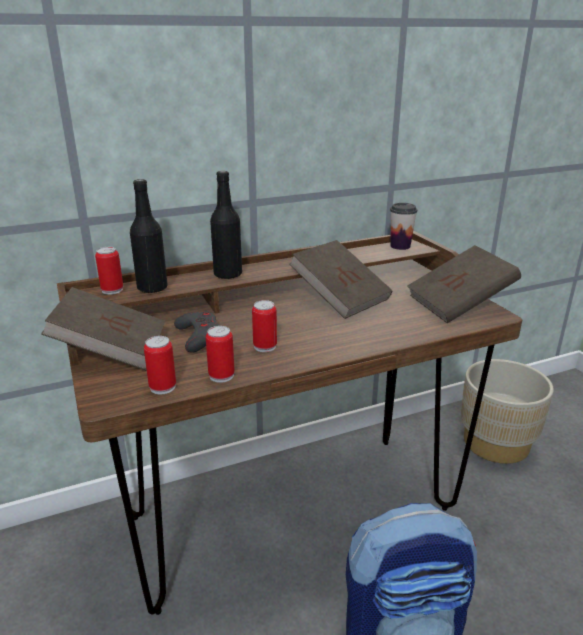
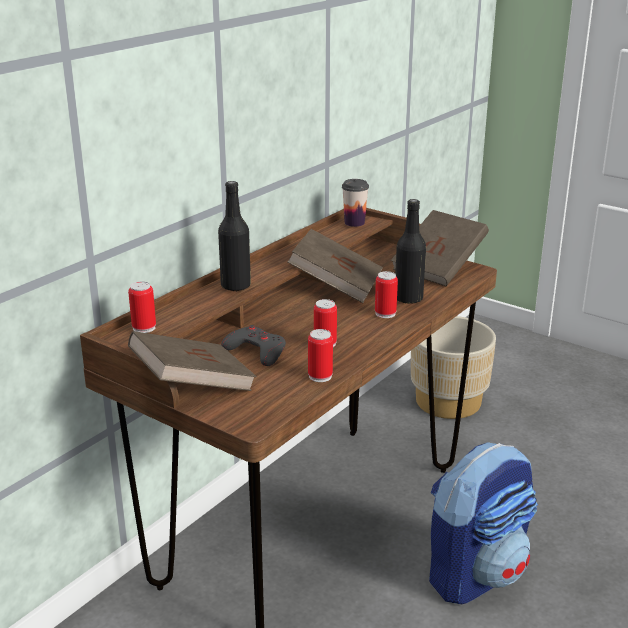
camera: 30 degrees left, 0 degrees up
black bottle [130,179,168,293] -> black bottle moved to [395,199,426,304]
can [144,336,176,394] -> can moved to [375,271,398,318]

